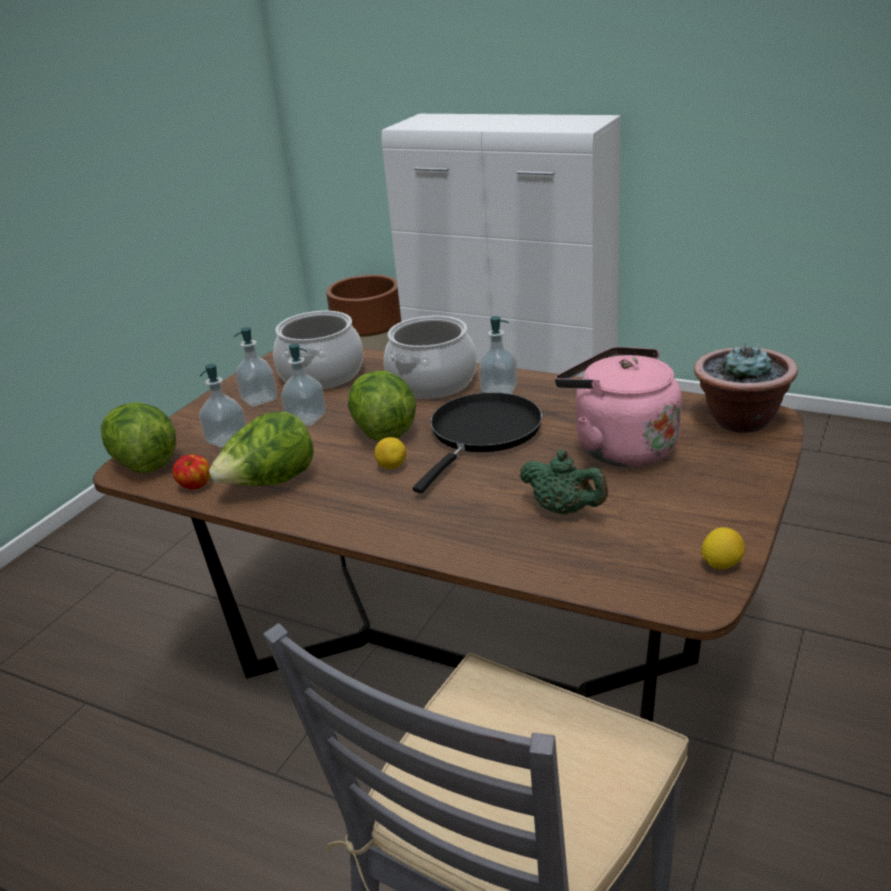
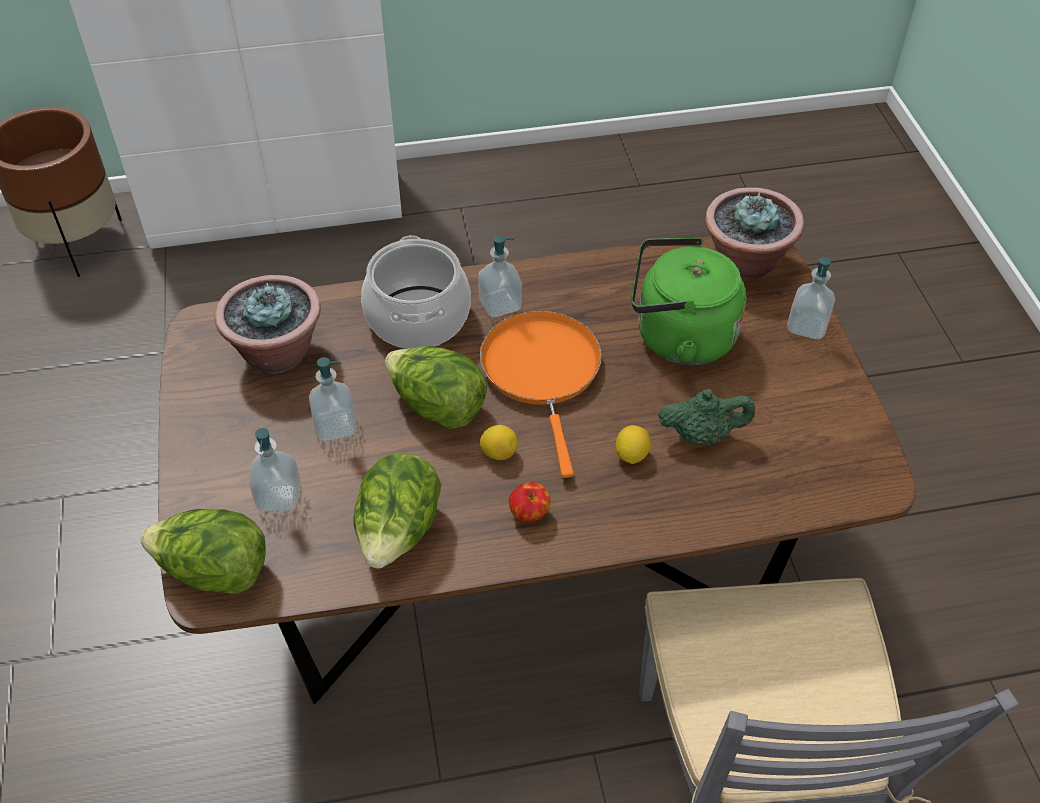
camera: 40 degrees left, 20 degrees up
apple [172,455,210,489] -> apple moved to [509,482,550,522]
soap dispenser [234,327,277,407] -> soap dispenser moved to [787,257,835,340]
cooking pot [273,311,363,389] -> potted plant [214,275,321,374]
black frying pan [413,392,542,493] -> orange frying pan [480,311,602,478]
pink kettle [555,347,682,467] -> green kettle [632,237,746,365]
lemon [701,527,745,569] -> lemon moved to [616,425,651,464]

